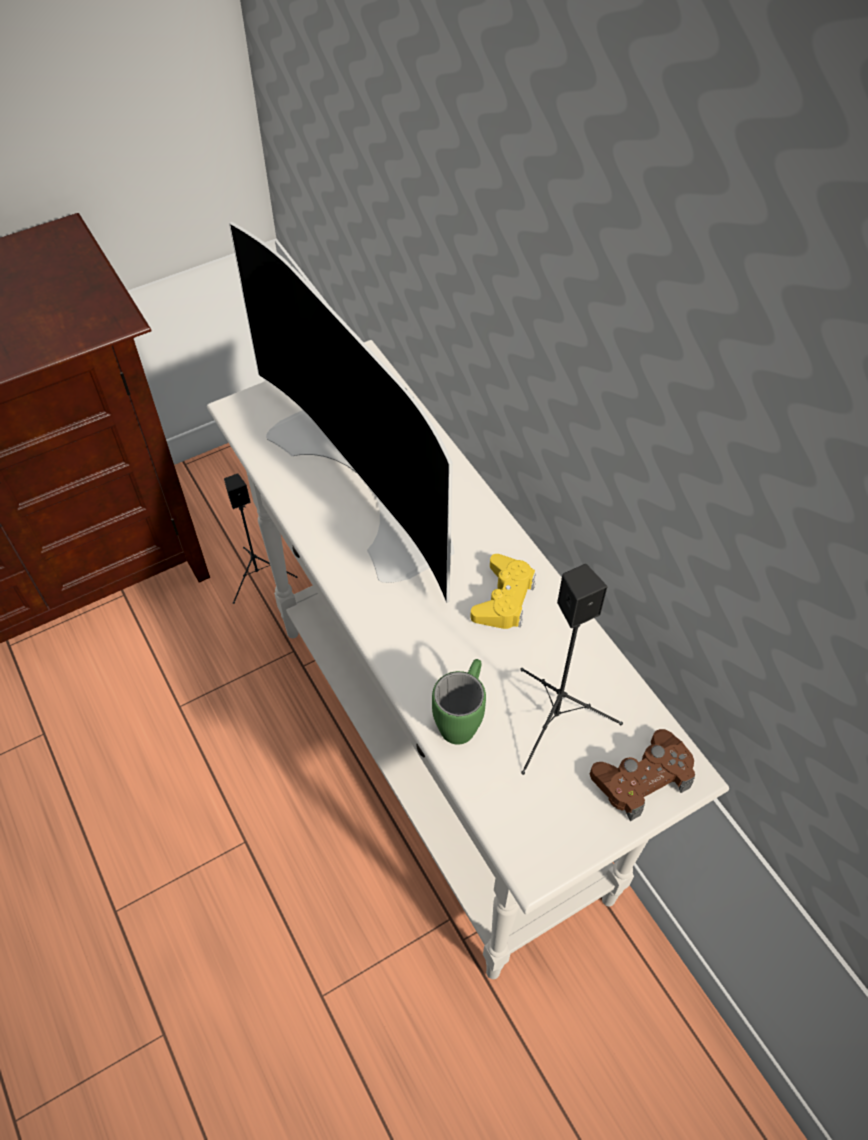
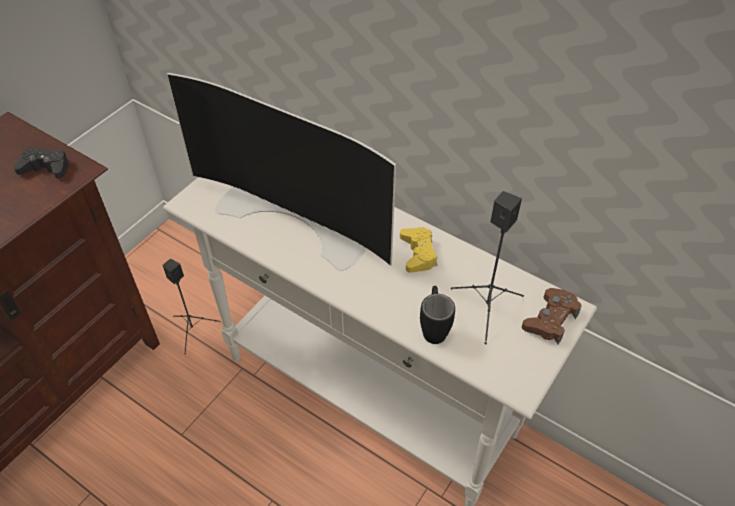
camera: 25 degrees left, 5 degrees down
green mug [432,659,486,745] -> black mug [420,286,455,344]
none -> black game controller [13,147,69,179]

